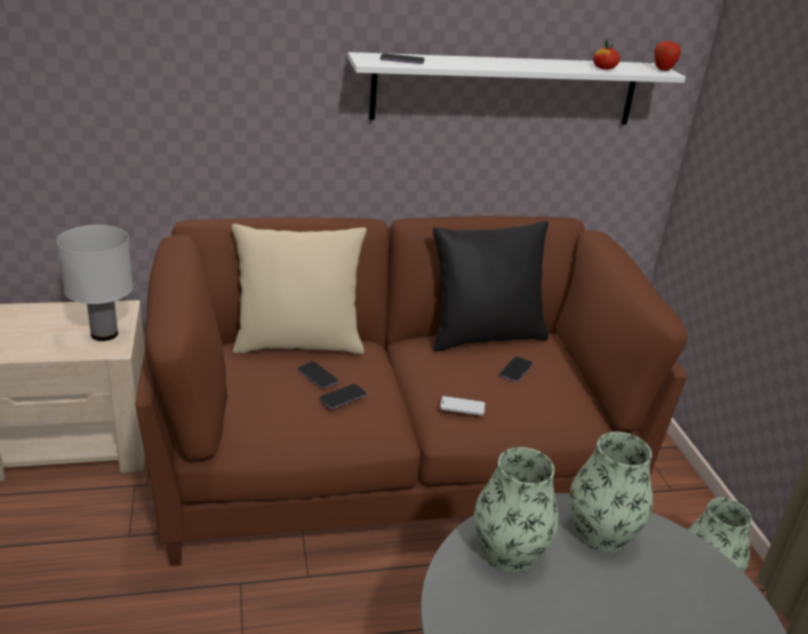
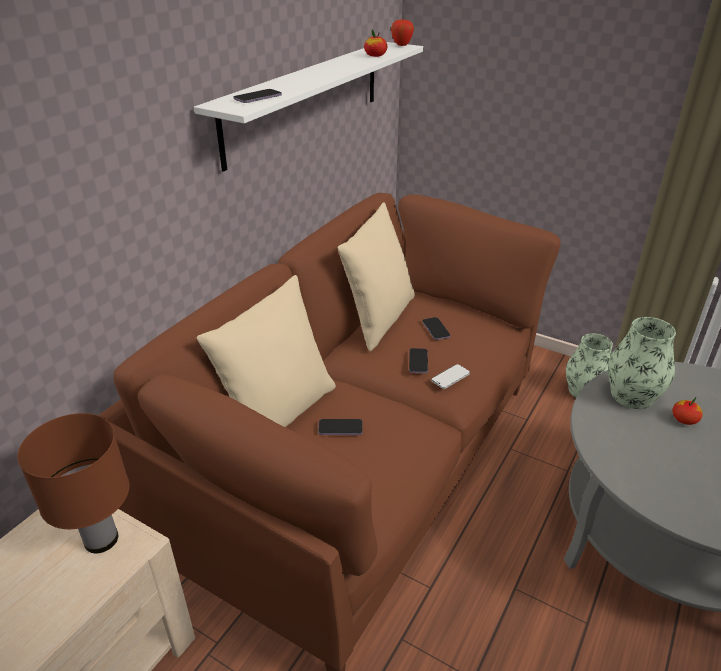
camera: 45 degrees left, 5 degrees up
white table lamp [57,225,133,341] -> brown table lamp [17,413,129,553]
phone [320,384,366,409] -> phone moved to [409,348,428,373]
black pillow [433,221,549,352] -> beige pillow [338,203,415,352]
vase [474,447,559,573] -> none
none -> apple [672,397,703,425]

